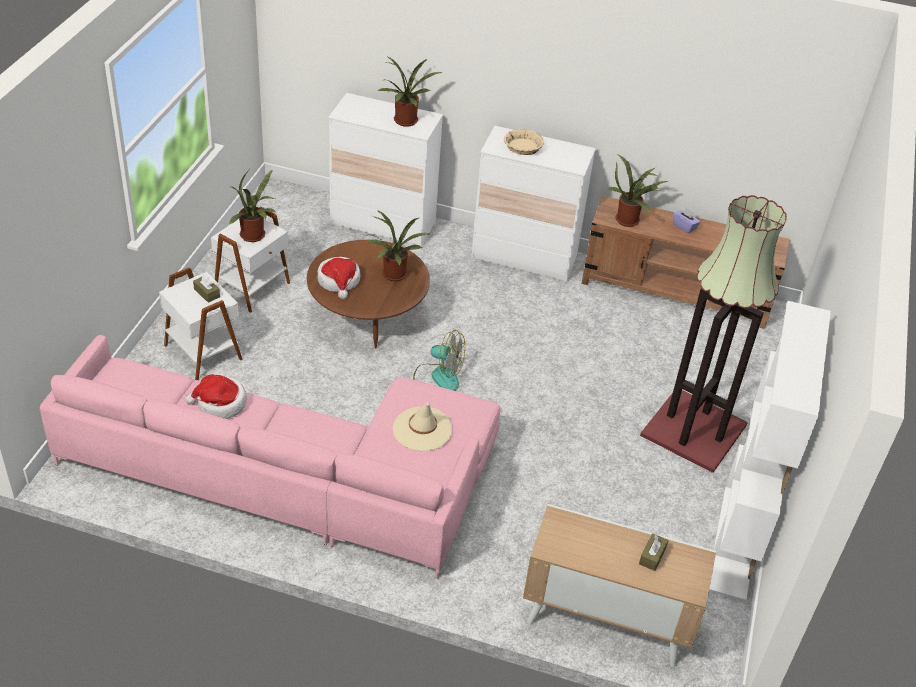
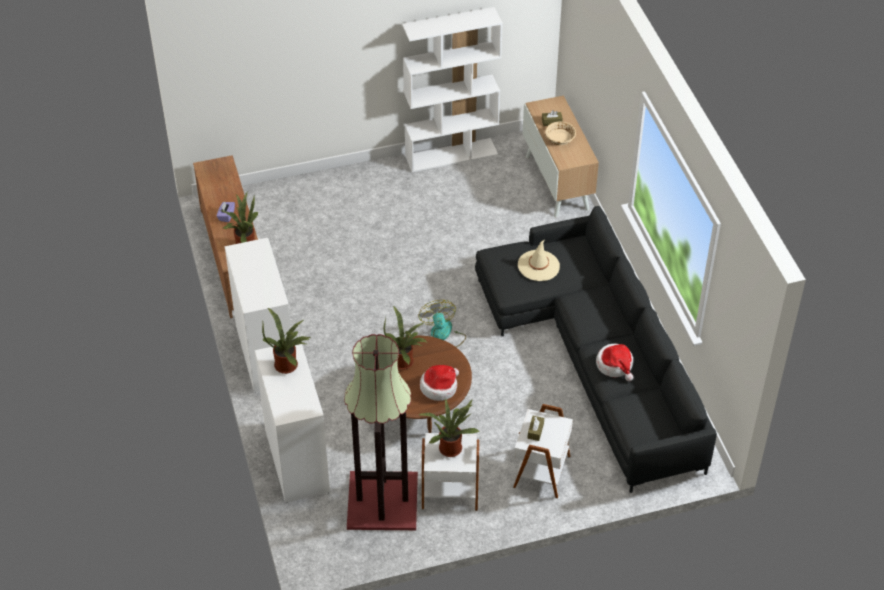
camera: 120 degrees left, 5 degrees up
pink sofa [40,335,501,578] -> black sofa [475,206,717,493]
beige bowl [504,129,544,155] -> beige bowl moved to [545,121,576,145]
floor lamp [640,195,787,473] -> floor lamp moved to [344,334,418,530]

